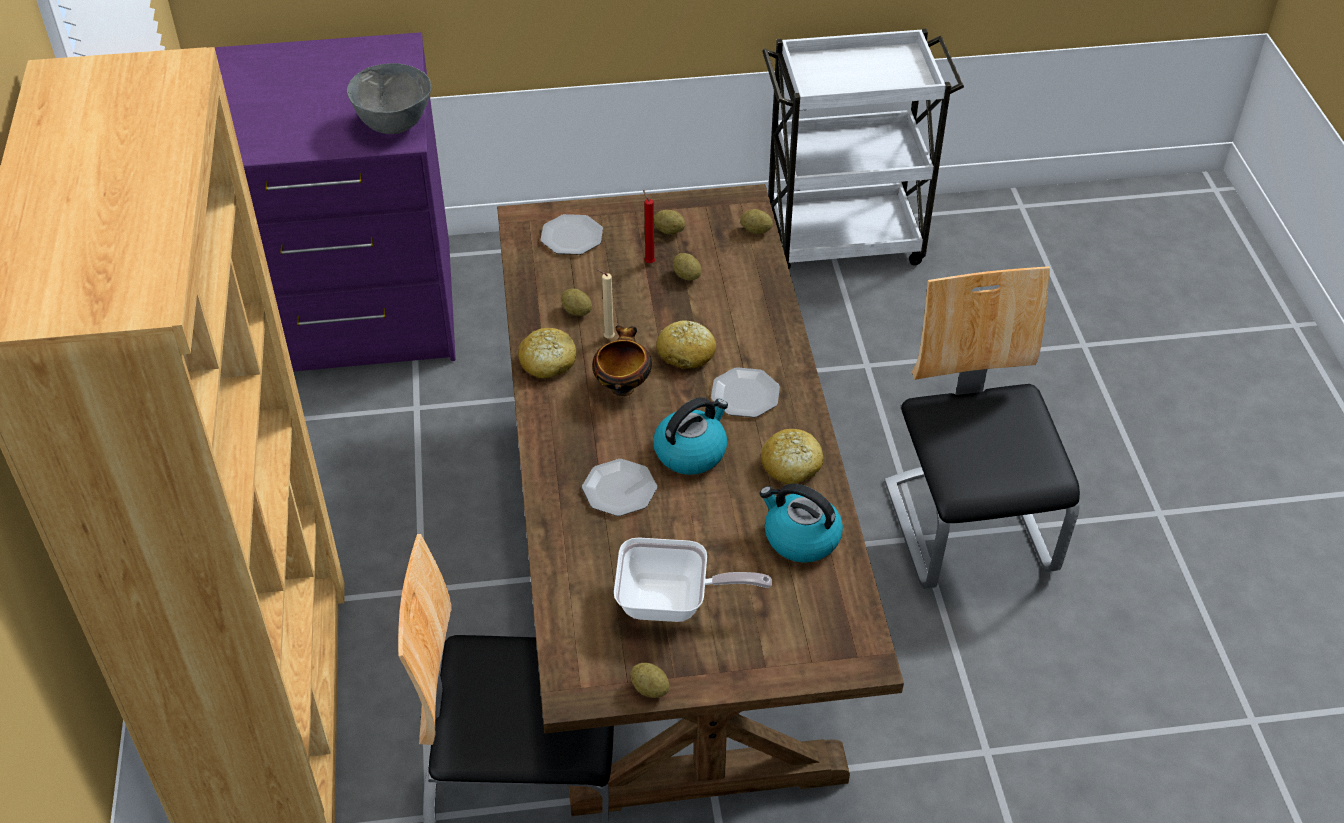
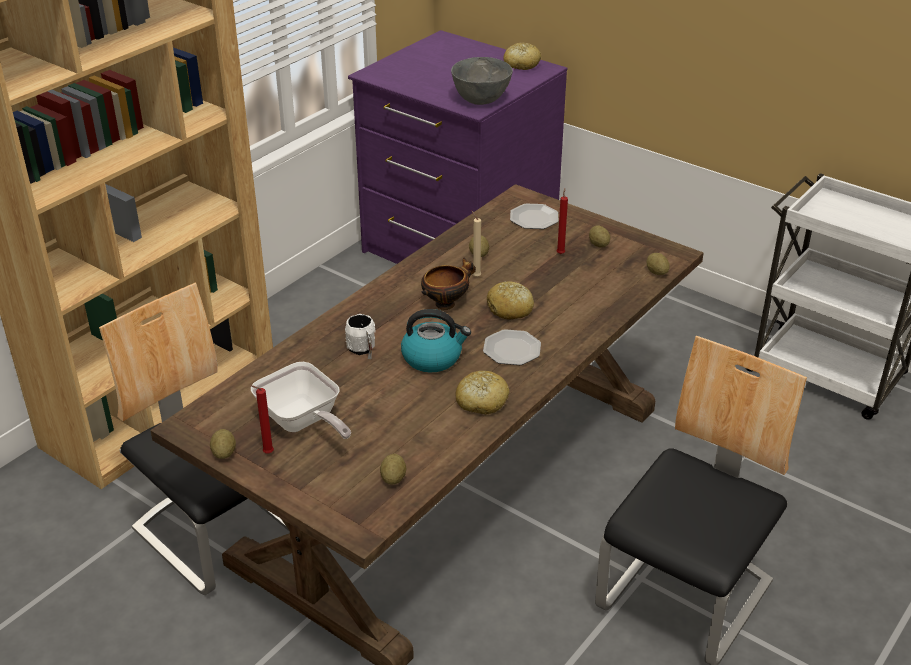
camera: 45 degrees right, 10 degrees down
bread [518,328,576,379] -> bread moved to [503,43,541,70]
plate [582,459,657,516] -> white mug [345,314,376,359]
potato [673,253,701,281] -> potato moved to [380,454,406,485]
kettle [760,484,843,563] -> none
none -> red candle [250,385,274,453]

